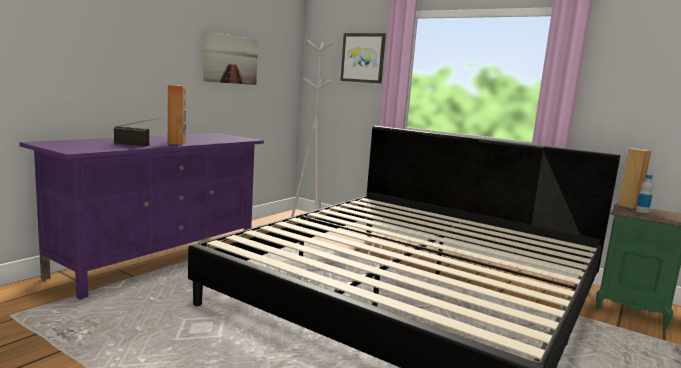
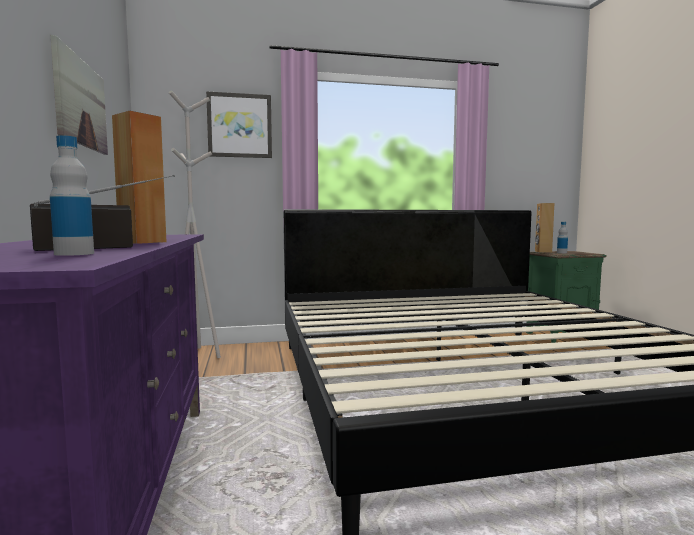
camera: 45 degrees left, 5 degrees down
none -> bottle [50,135,94,256]

